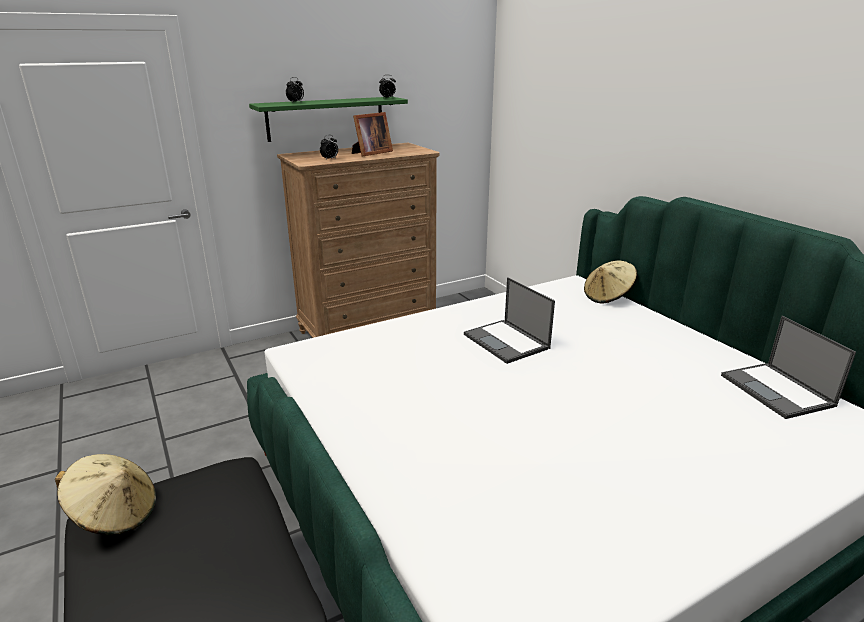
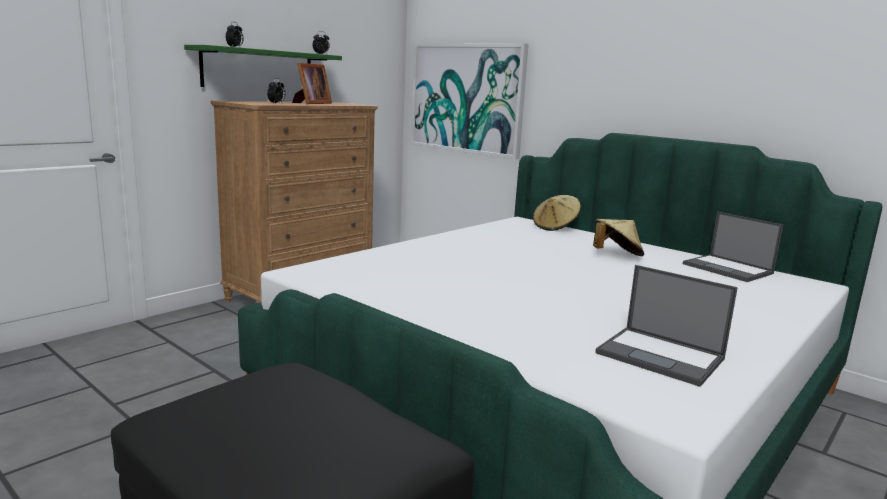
camera: 20 degrees left, 10 degrees down
beige hat [55,454,156,535] -> beige hat moved to [593,219,644,256]
laptop [464,277,555,364] -> laptop moved to [595,265,738,387]
none -> picture [411,43,529,159]

